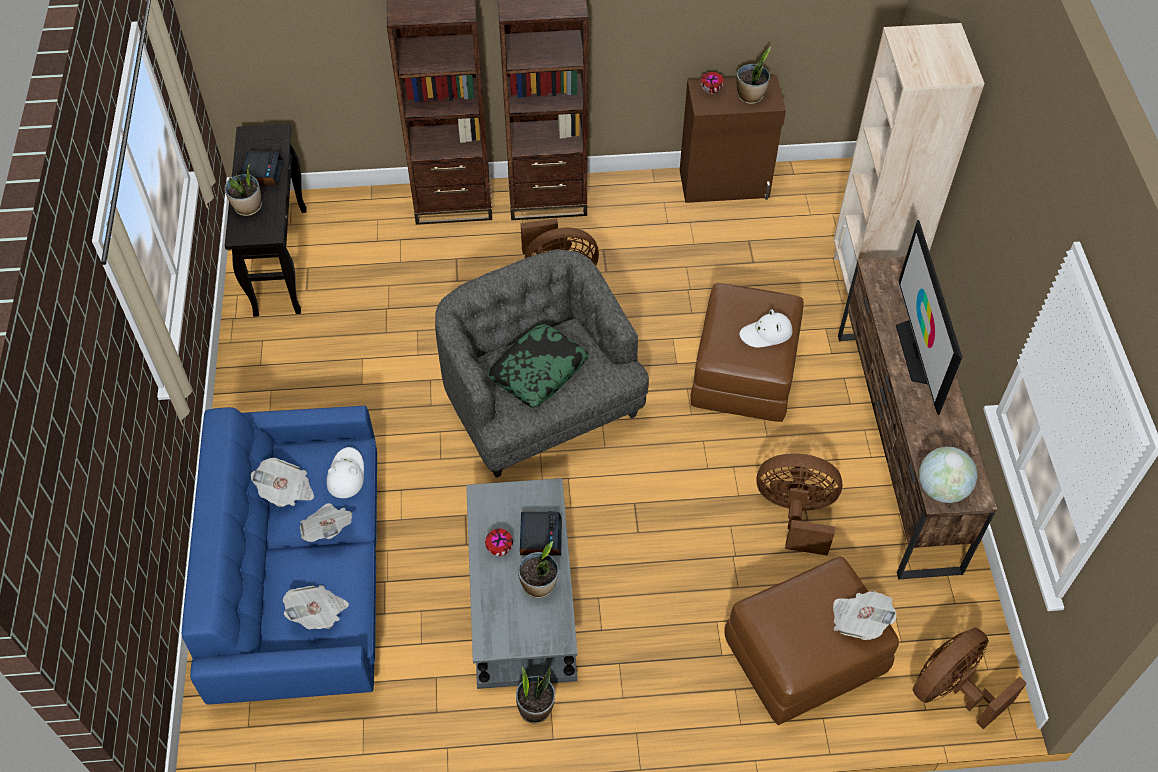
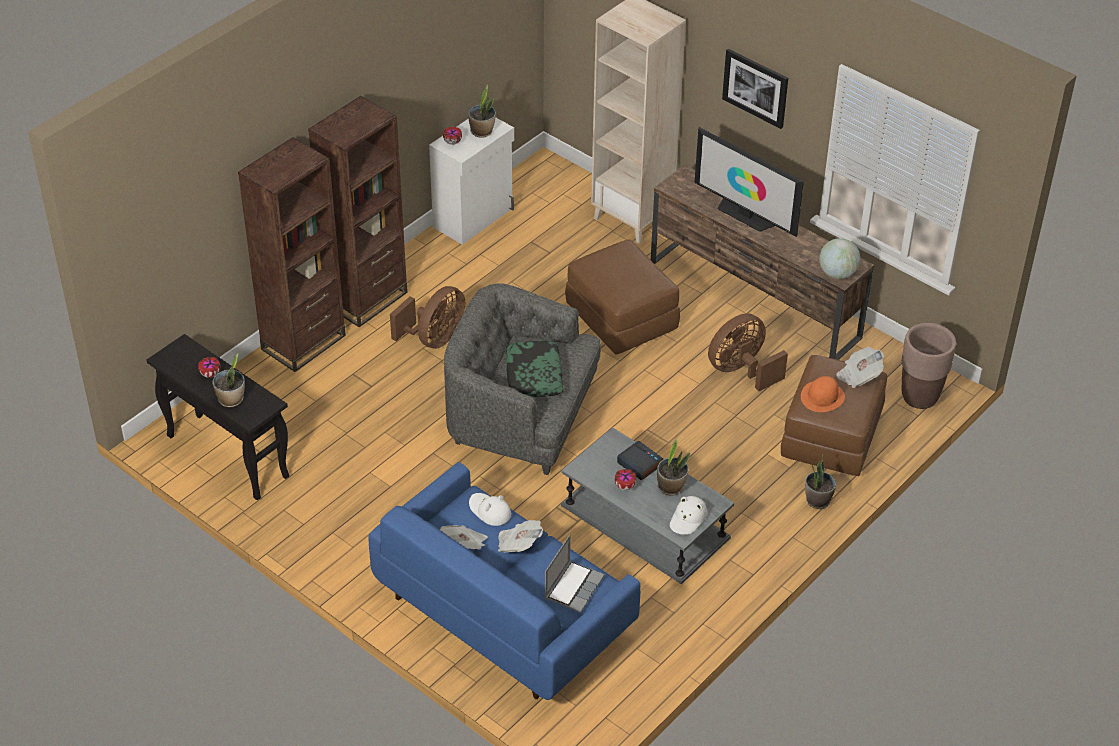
camera: 45 degrees left, 10 degrees down
alarm clock [242,151,284,186] -> bowl [198,357,221,378]
newspaper [283,585,349,629] -> laptop [545,535,605,613]
potted plant [516,666,555,724] -> potted plant moved to [805,454,836,509]
brown cabinet [680,75,786,203] -> white cabinet [429,117,514,245]
white hat [739,309,793,348] -> white hat moved to [670,496,707,535]
brown fan [913,627,1027,729] -> brown planter [902,323,956,409]
none -> picture [722,49,788,129]
none -> orange hat [801,376,845,412]

